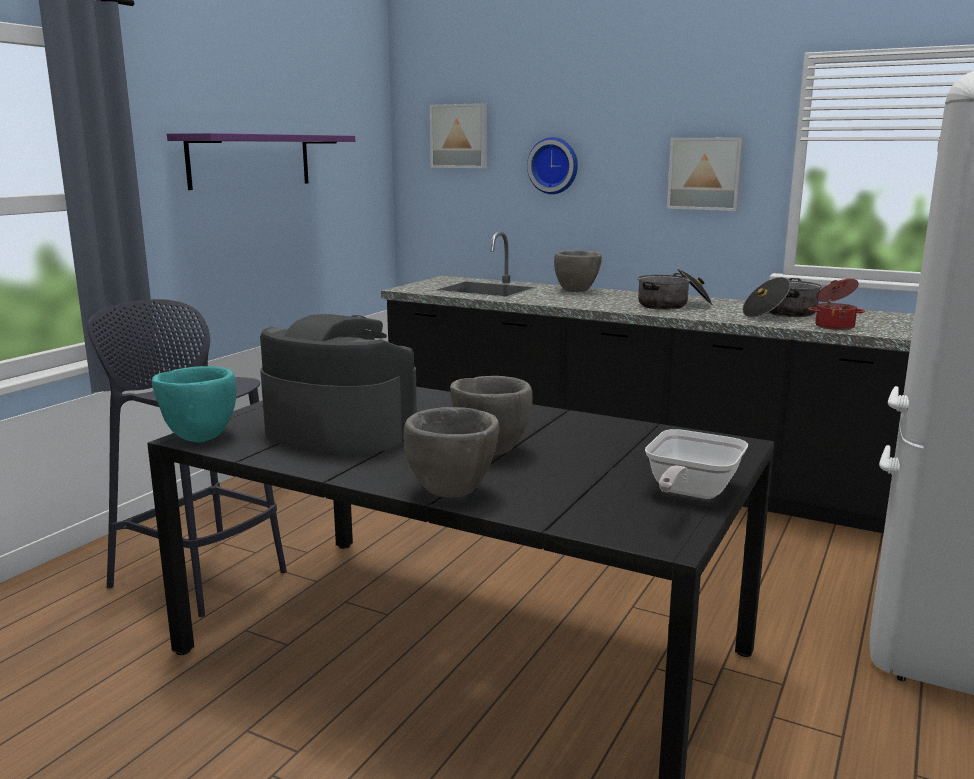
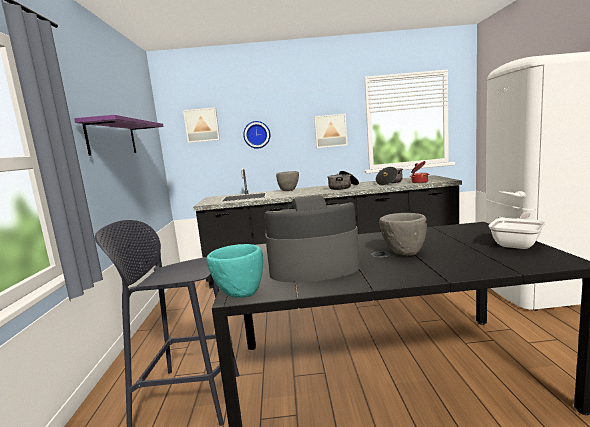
camera: 30 degrees left, 5 degrees down
grey bowl [404,407,499,498] -> none
frying pan [645,429,748,499] -> frying pan turned 135 degrees counterclockwise [489,212,546,249]

